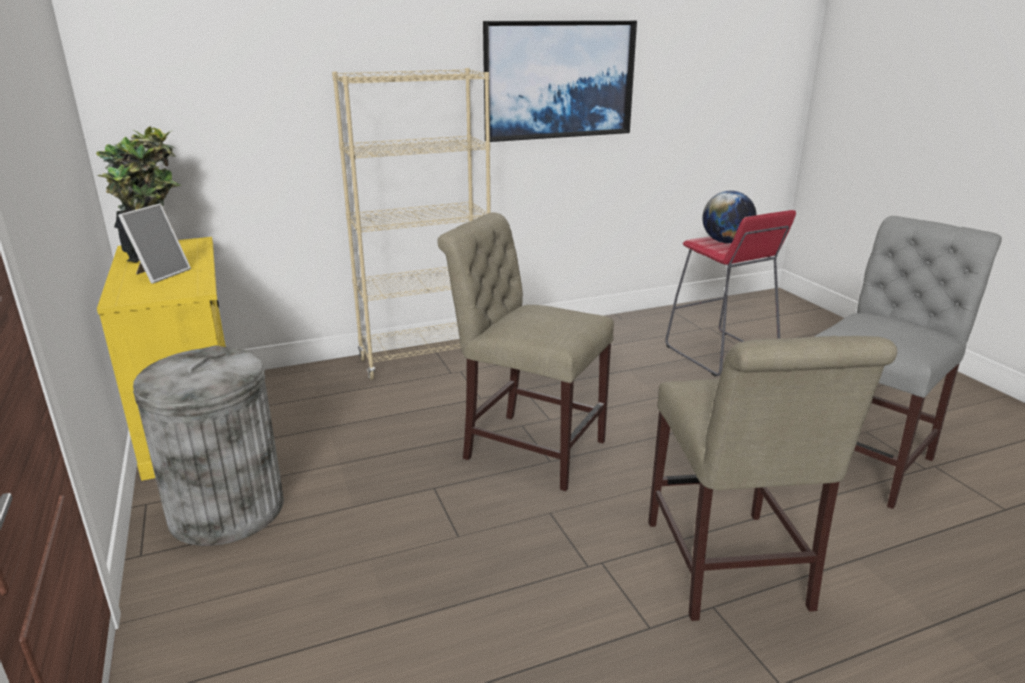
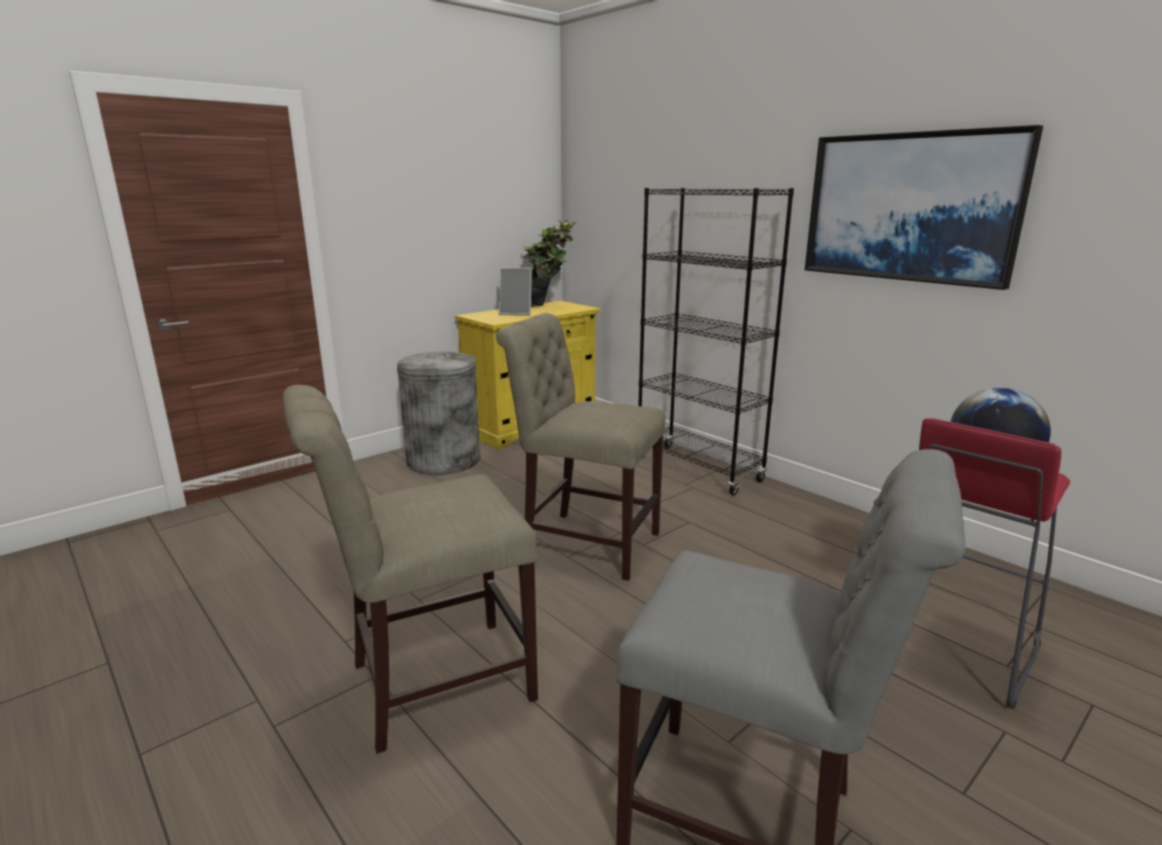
camera: 70 degrees right, 5 degrees down
beige bookcase [332,68,491,380] -> black bookcase [638,188,794,495]
beige chair [437,212,614,491] -> beige chair turned 75 degrees counterclockwise [496,313,666,581]

